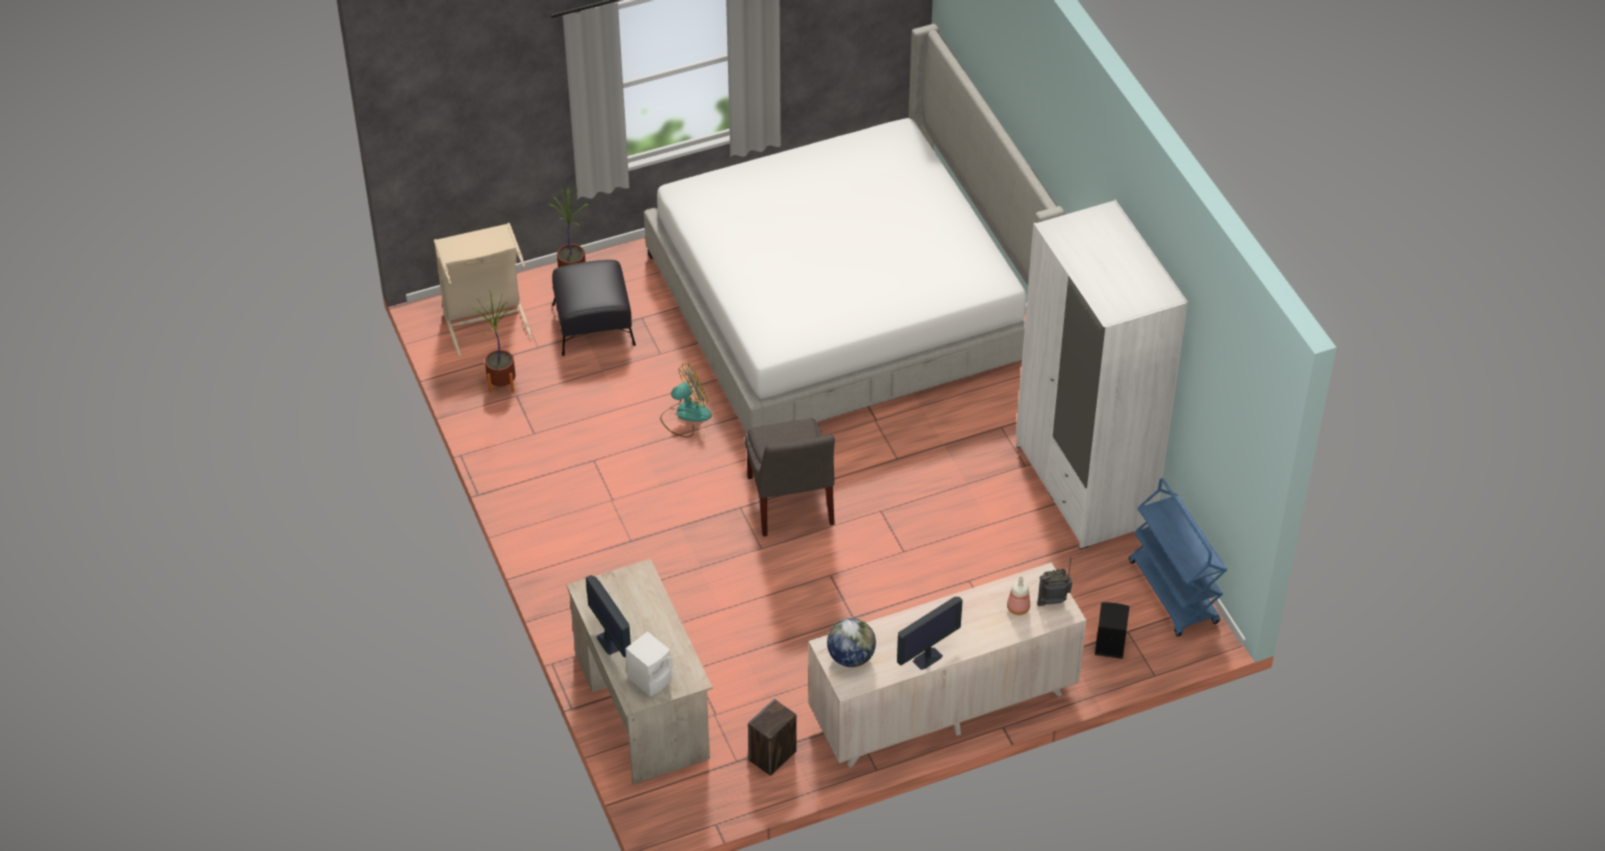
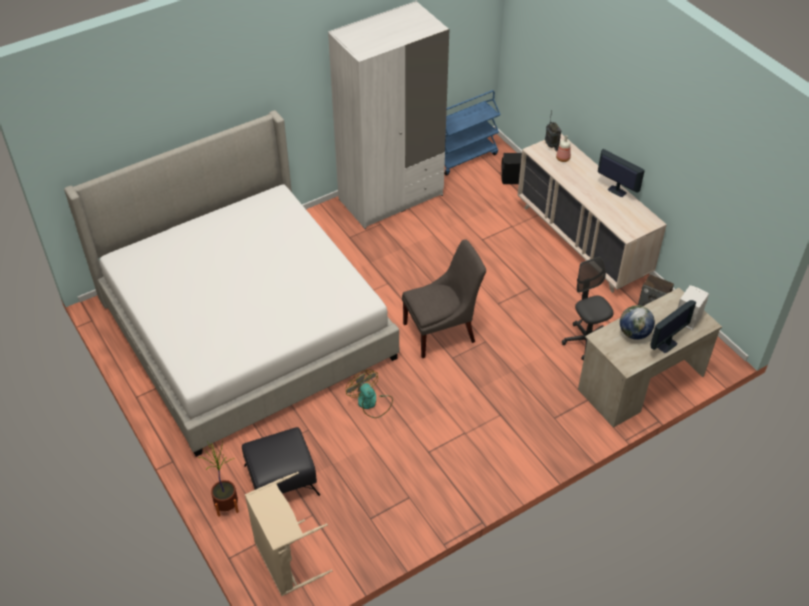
camera: 100 degrees left, 0 degrees up
potted plant [473,292,516,394] -> none
globe [827,618,876,667] -> globe moved to [620,305,655,340]
none -> grey office chair [562,257,614,360]

